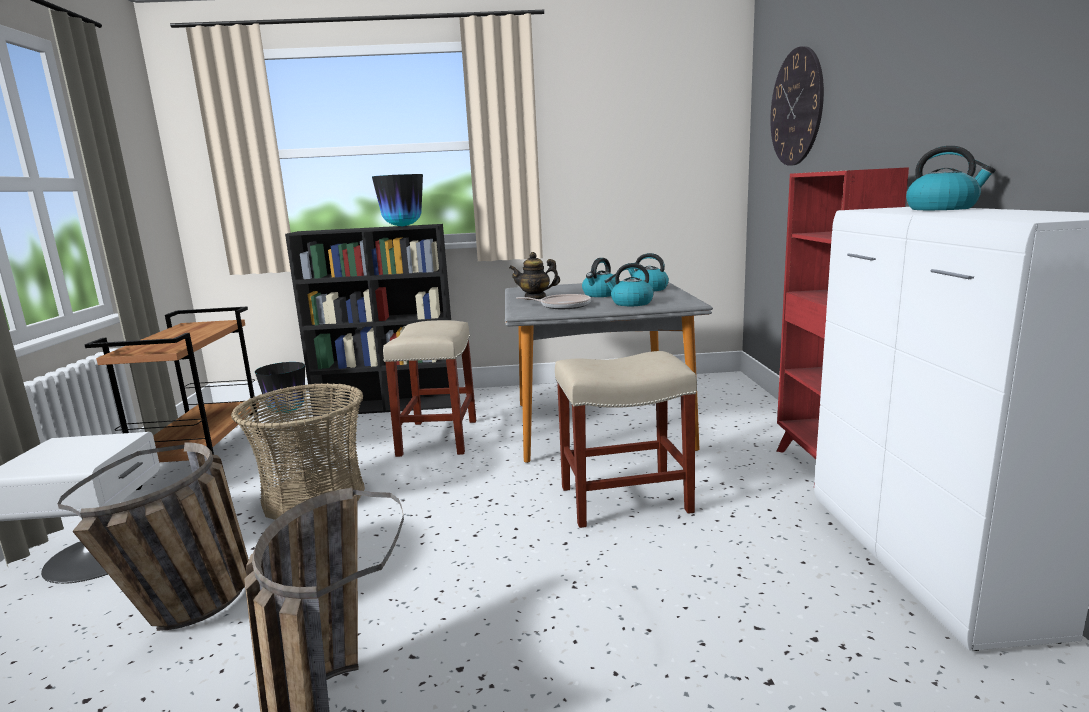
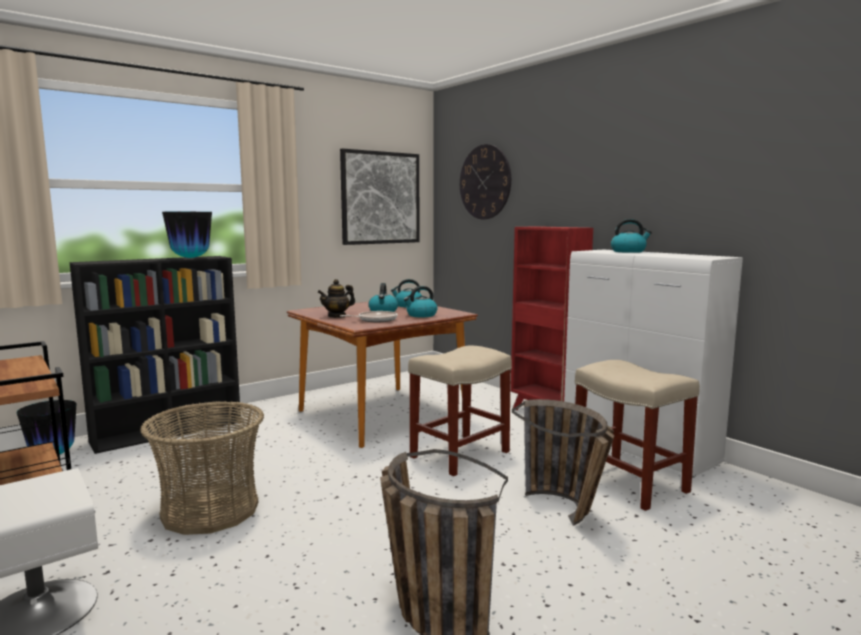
camera: 35 degrees left, 5 degrees down
basket [58,442,249,631] -> basket moved to [512,399,615,526]
beige stool [383,320,476,457] -> beige stool moved to [575,360,700,511]
grey dining table [505,282,713,463] -> brown dining table [287,302,478,448]
none -> picture [340,148,420,245]

